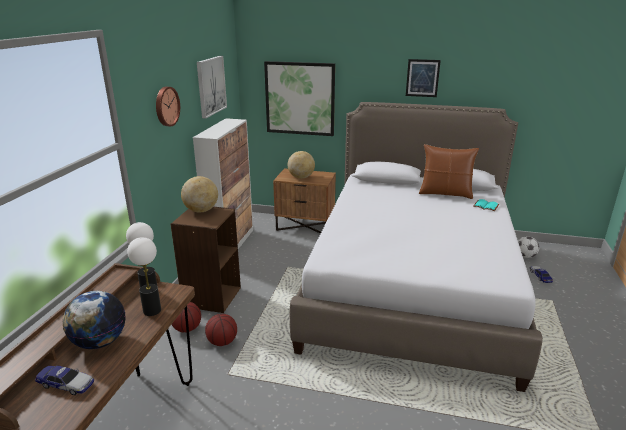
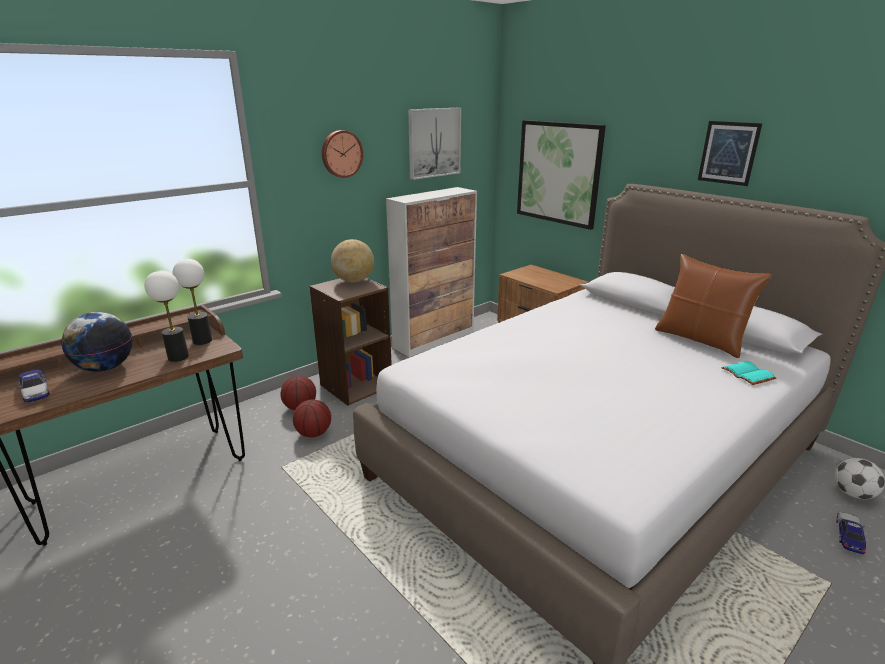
camera: 35 degrees right, 0 degrees up
globe [288,151,315,179] -> none

